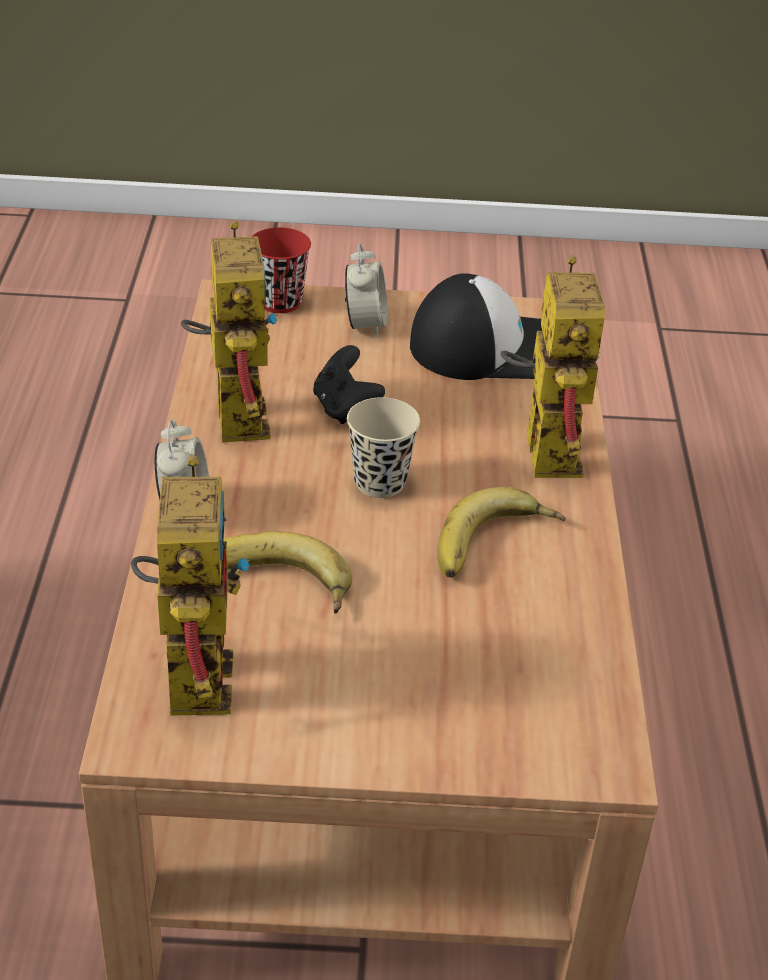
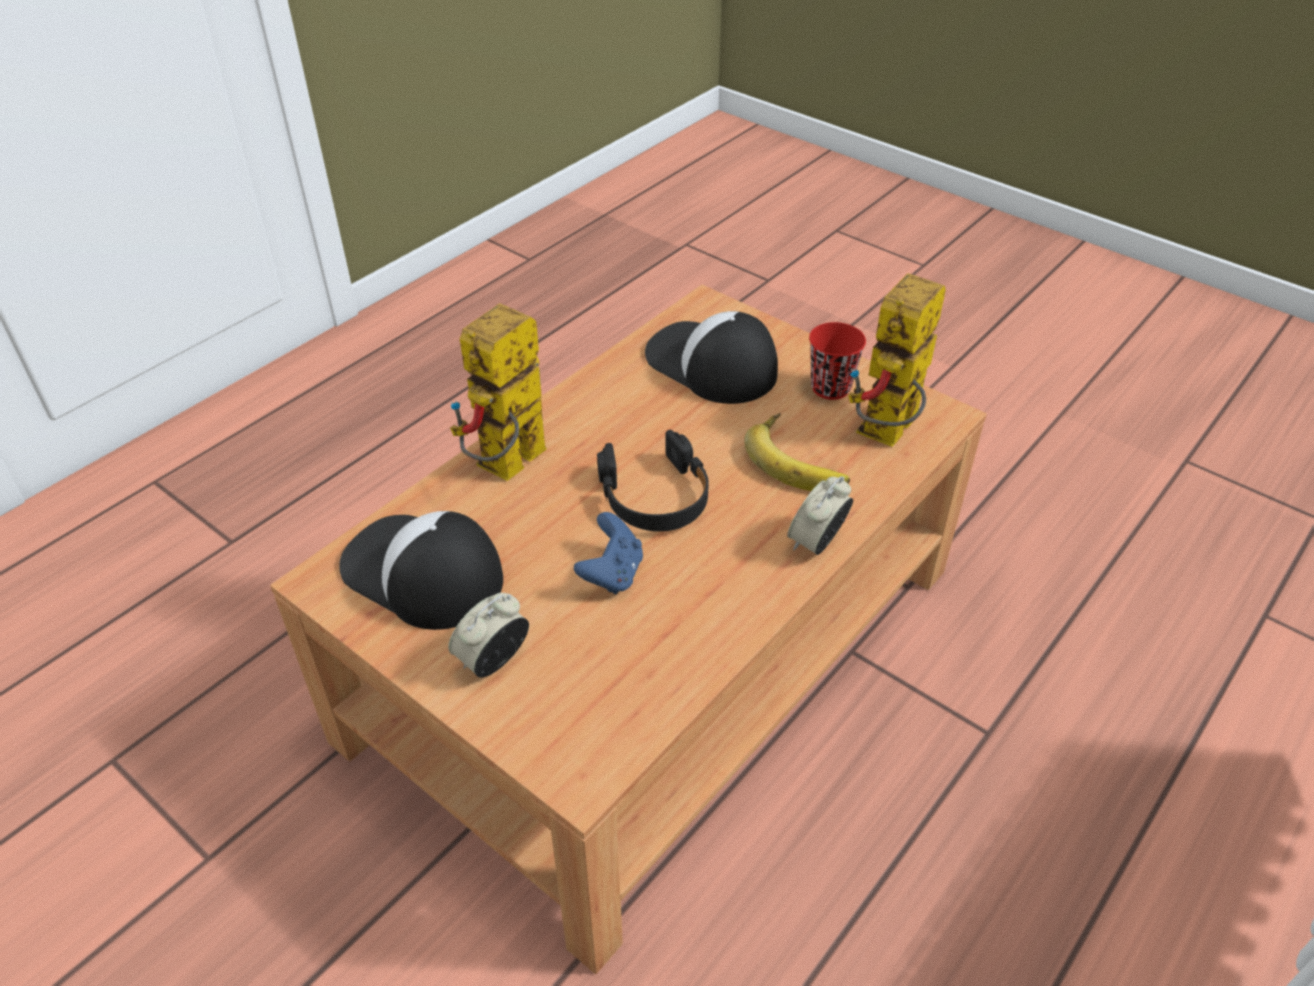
camera: 140 degrees left, 5 degrees up
toy robot [181,220,278,442] -> none
red cup [251,227,311,313] -> red cup moved to [809,322,866,400]
black game controller [313,345,385,424] -> blue game controller [574,512,643,594]
beige cup [347,397,420,498] -> black headphones [597,430,709,532]
banana [437,487,566,577] -> none
none -> cap [645,311,778,404]

